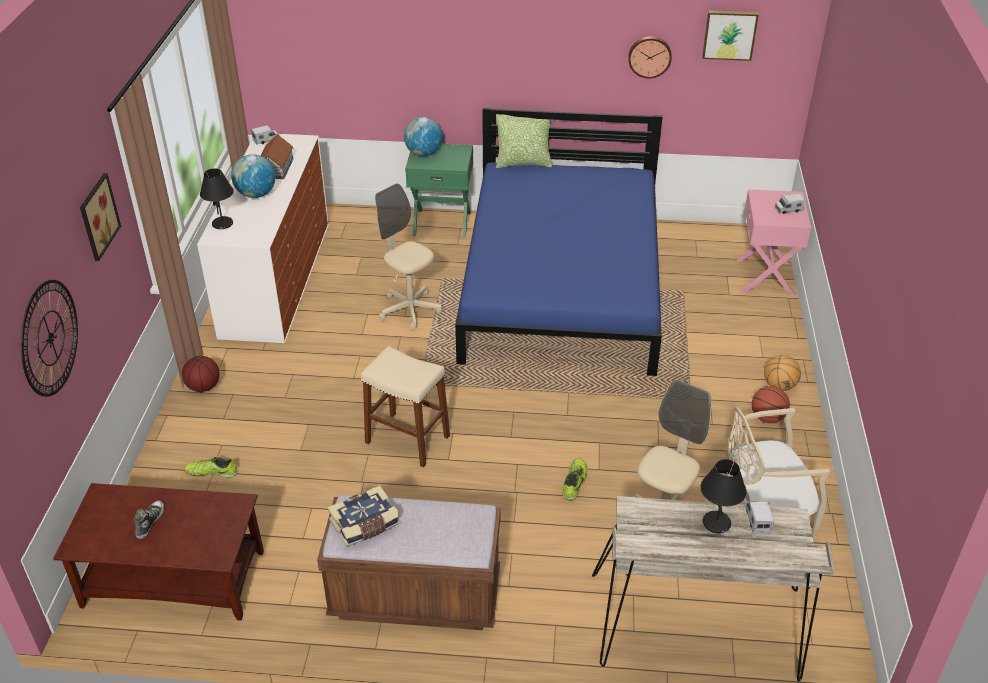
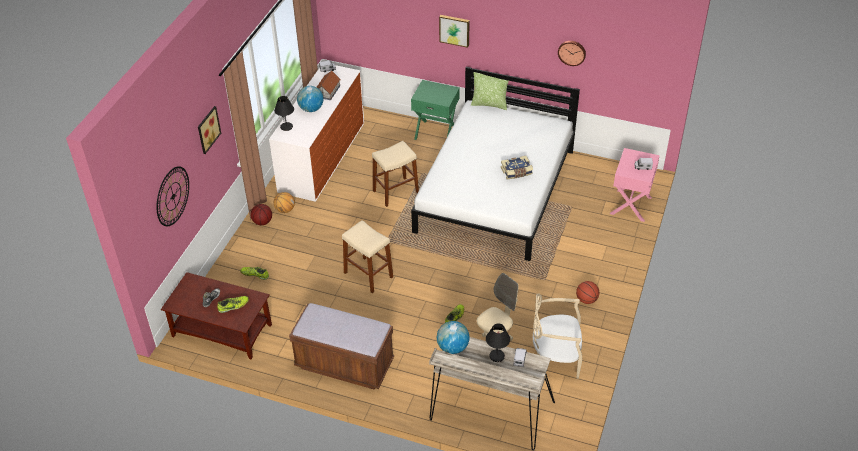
camera: 15 degrees right, 5 degrees up
book [328,485,400,547] -> book moved to [501,156,533,180]
beige office chair [375,183,442,331] -> beige stool [372,141,419,207]
globe [404,117,443,156] -> globe moved to [437,321,469,354]
blue bed [455,108,662,376] -> white bed [411,67,580,261]
picture [702,10,759,61] -> picture moved to [439,15,470,48]
basketball [764,355,801,391] -> basketball moved to [274,192,295,213]
none -> shoe [217,296,249,313]

